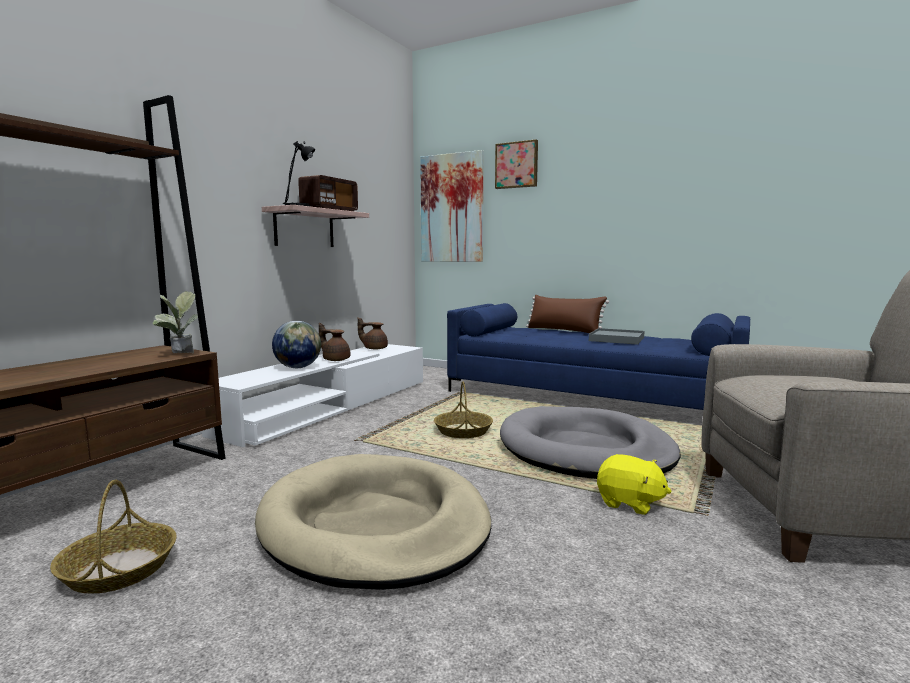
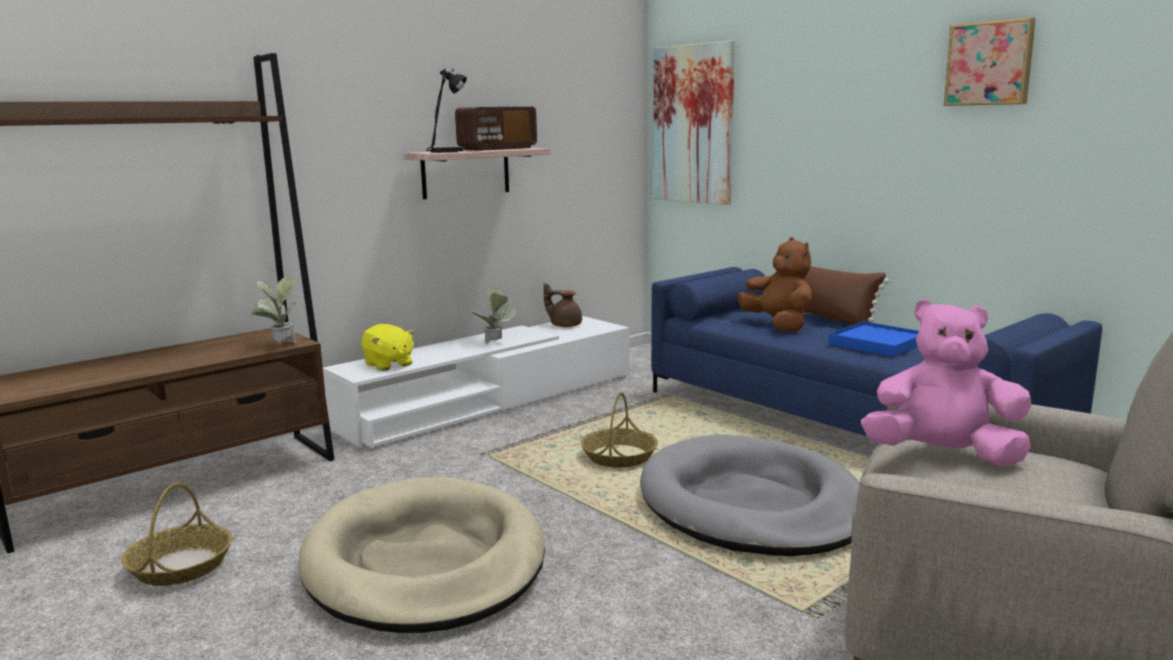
camera: 20 degrees right, 5 degrees up
globe [272,321,321,368] -> none
brown teapot [319,323,351,361] -> potted plant [470,287,516,343]
picture [495,139,538,189] -> picture moved to [944,17,1036,106]
grey tray [589,328,645,345] -> blue tray [829,321,919,357]
yellow plush toy [597,454,672,515] -> yellow plush toy moved to [361,324,415,371]
none -> brown plush toy [737,237,812,332]
none -> pink plush toy [861,299,1031,467]

